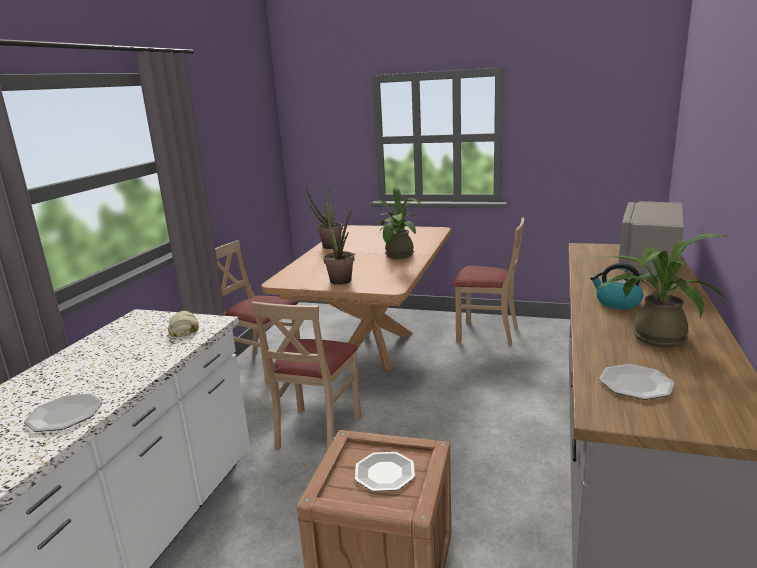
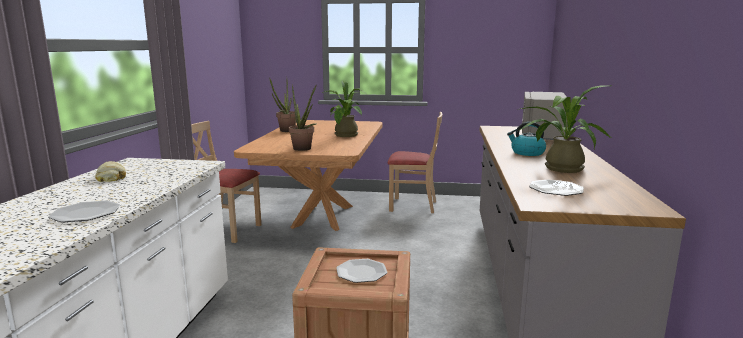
camera: 10 degrees left, 5 degrees down
bread [168,311,199,337] -> bread moved to [95,161,126,182]
beige chair [251,301,361,451] -> none

